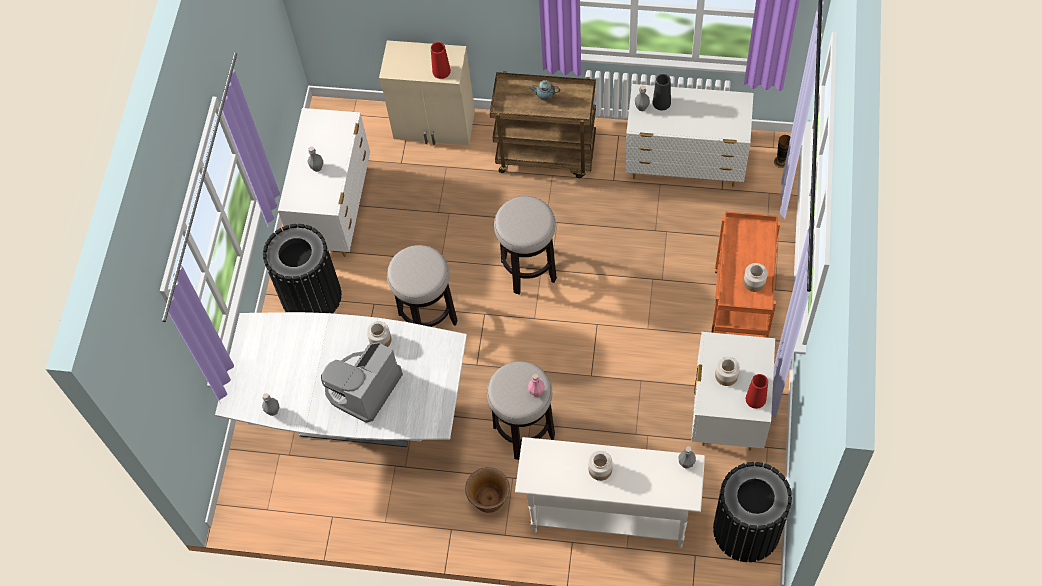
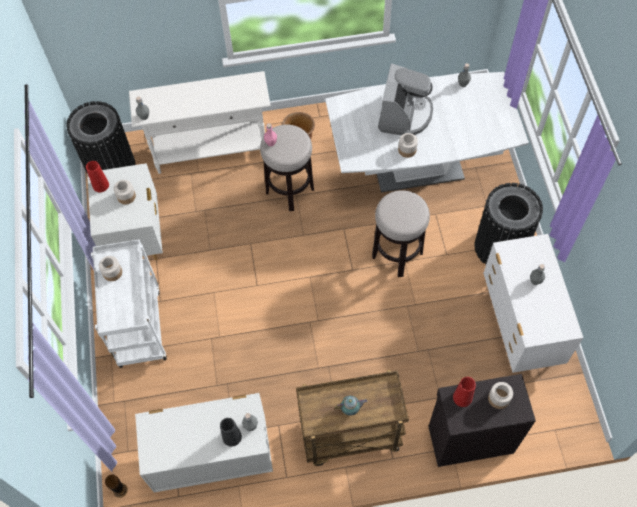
camera: 160 degrees right, 0 degrees up
beige cabinet [379,40,475,145] -> black cabinet [428,374,536,467]
stool [494,196,557,295] -> none
jar [588,451,612,481] -> jar moved to [488,382,513,409]
orange cart [711,211,780,338] -> white cart [91,239,167,368]

